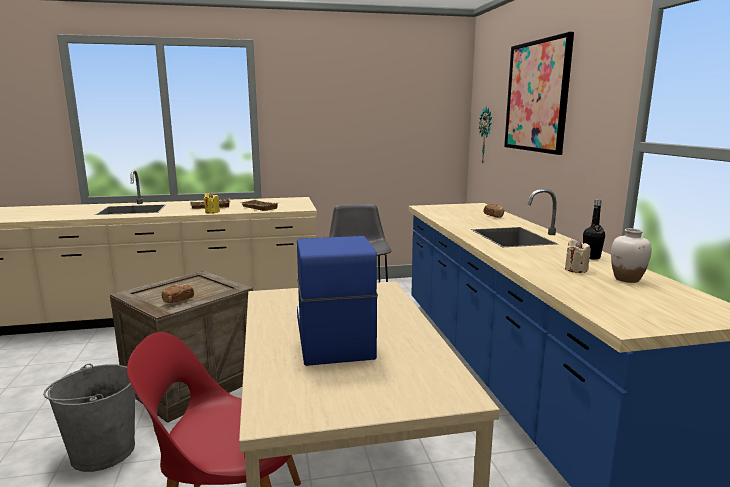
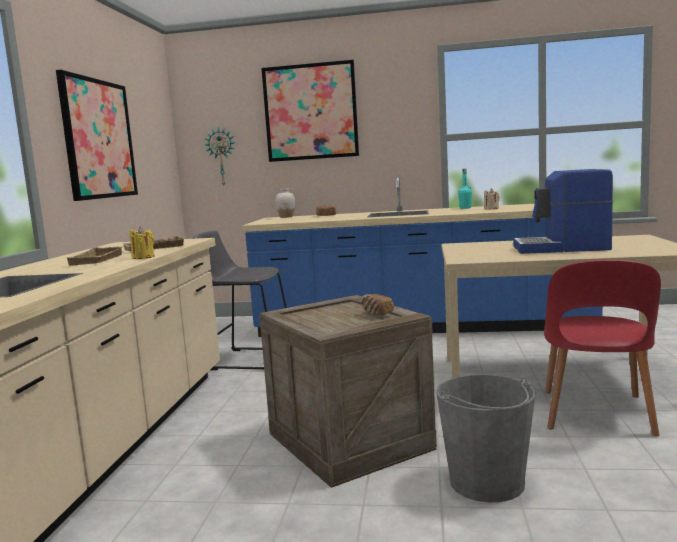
camera: 70 degrees left, 5 degrees down
black bottle [583,200,605,260] -> turquoise bottle [458,169,472,209]
white vase [611,228,652,283] -> white vase moved to [275,189,295,218]
none -> picture [56,70,138,201]

